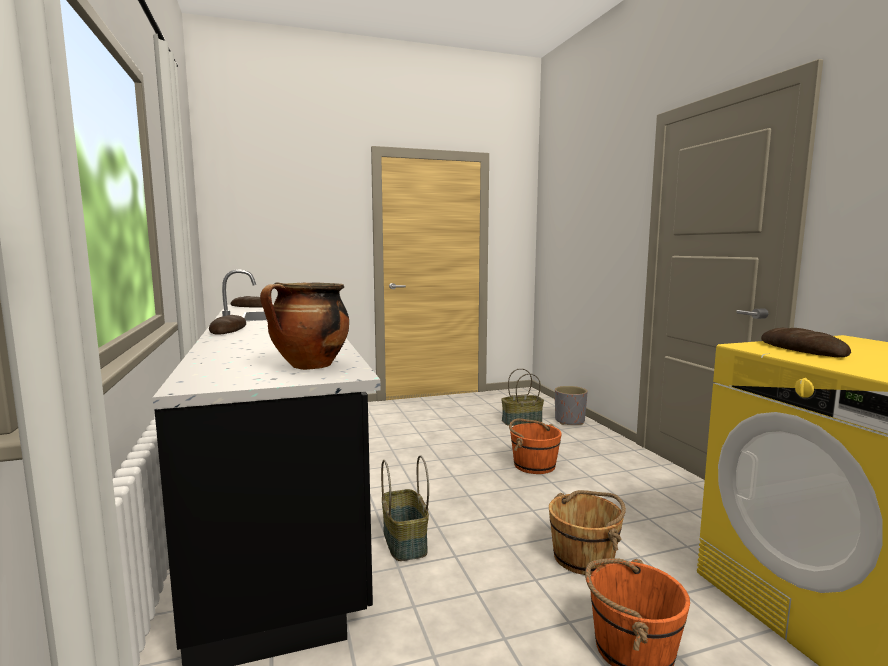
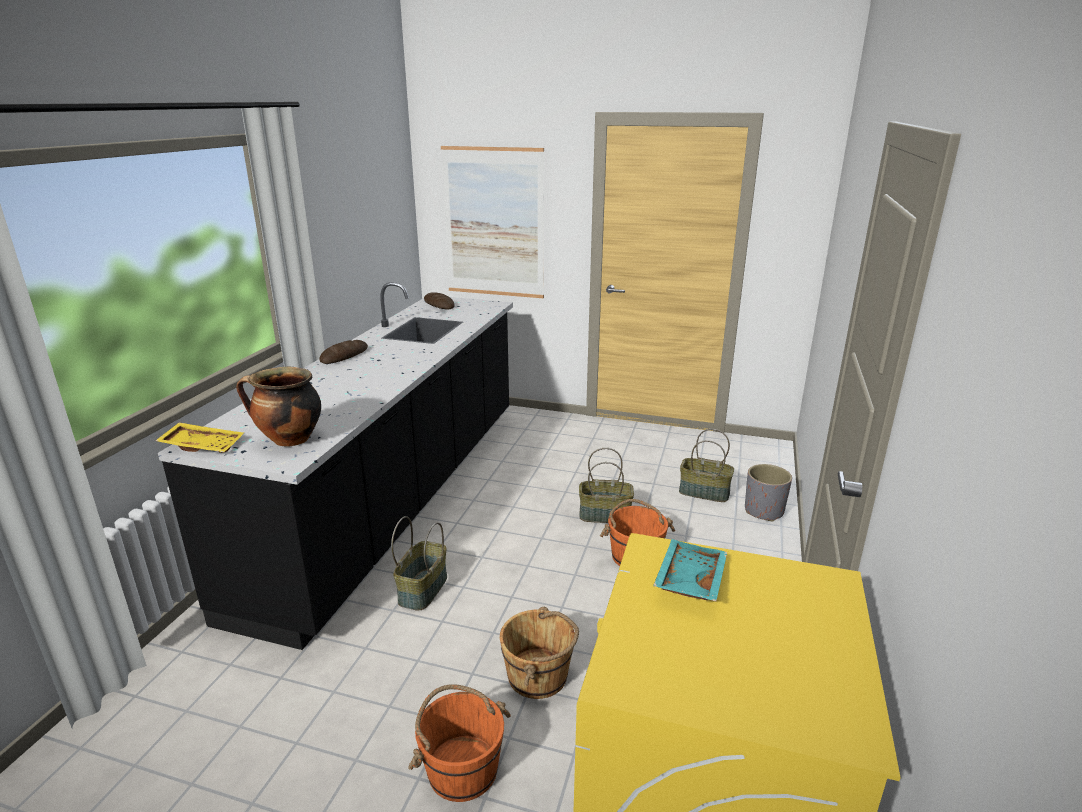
camera: 35 degrees right, 15 degrees up
bread [761,327,851,357] -> turquoise tray [653,539,727,601]
none -> yellow tray [156,422,244,453]
none -> picture [441,146,544,298]
none -> basket [579,448,634,523]

